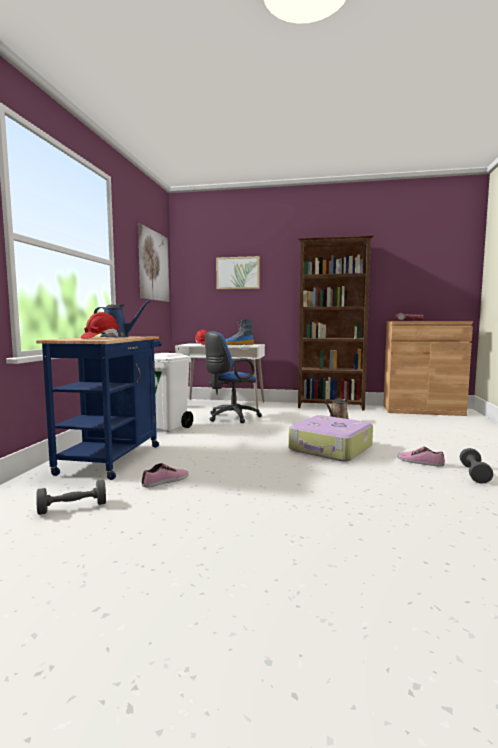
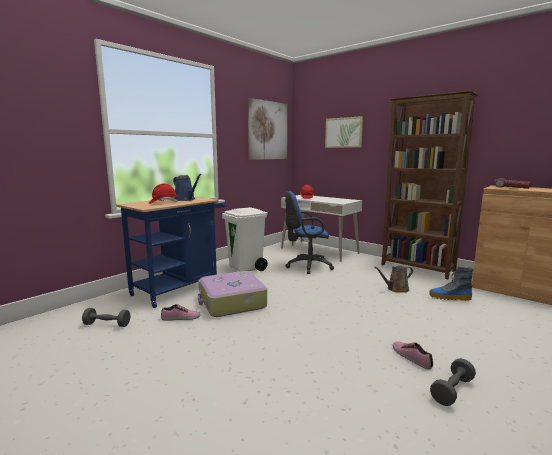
camera: 30 degrees right, 5 degrees up
boot [225,319,254,345] -> boot moved to [429,267,474,301]
suitcase [289,415,373,462] -> suitcase moved to [198,271,267,317]

